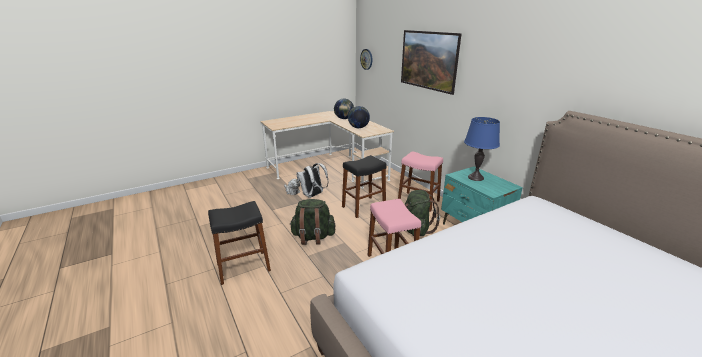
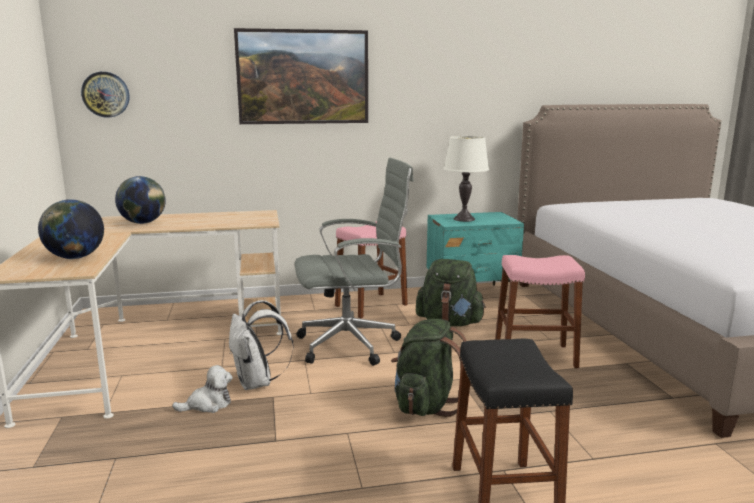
camera: 70 degrees left, 10 degrees down
black stool [342,155,387,218] -> grey office chair [295,158,414,366]
globe [348,106,370,128] -> globe moved to [38,199,104,259]
blue table lamp [464,117,500,181] -> white table lamp [443,136,489,222]

